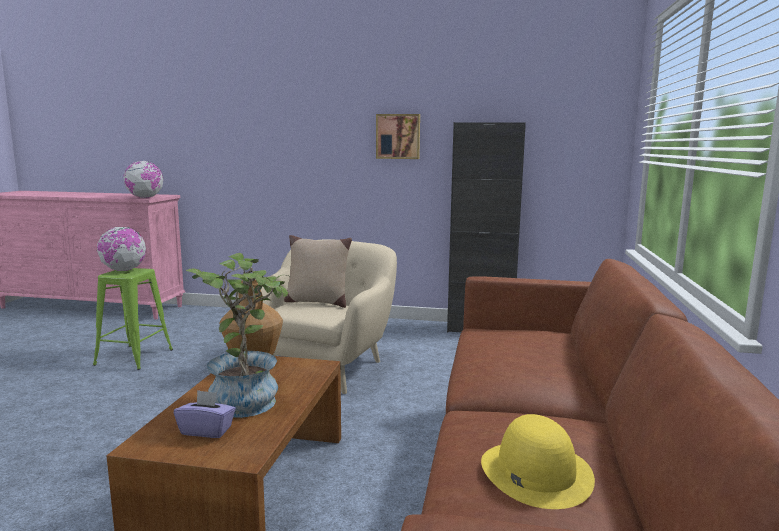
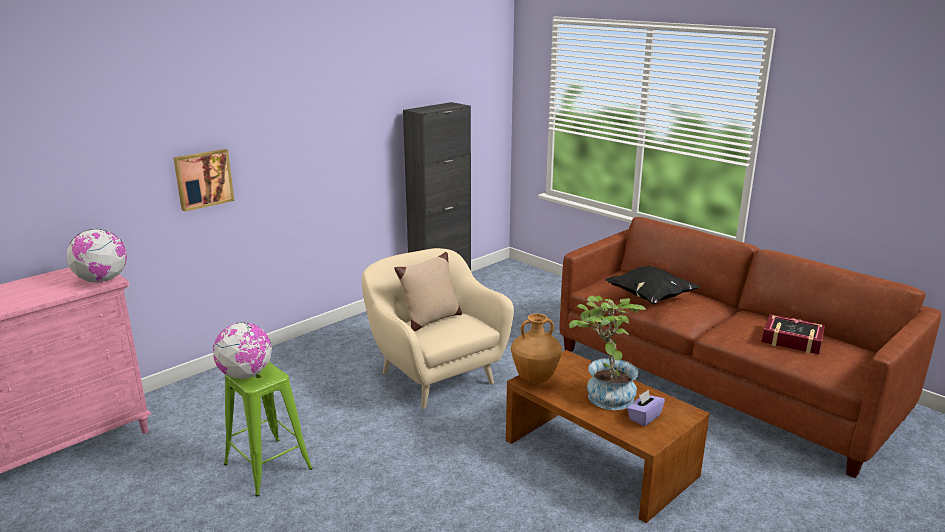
camera: 55 degrees left, 10 degrees up
picture [376,114,420,159] -> picture moved to [174,149,234,212]
yellow hat [481,414,595,509] -> book [762,314,825,354]
none -> black pillow [605,266,699,305]

